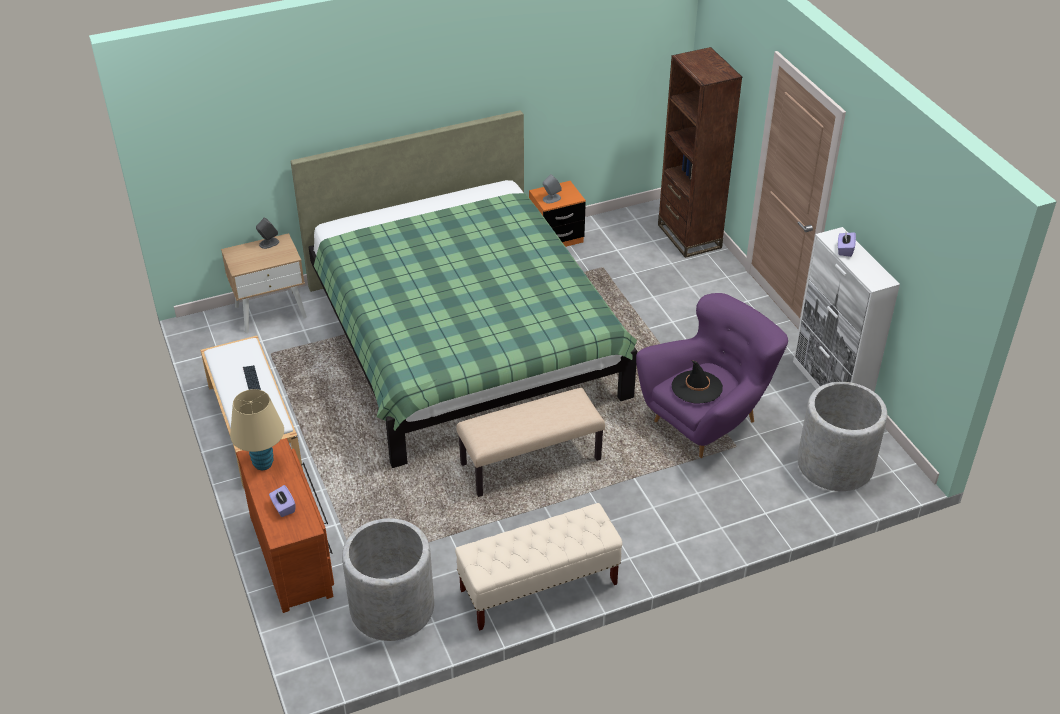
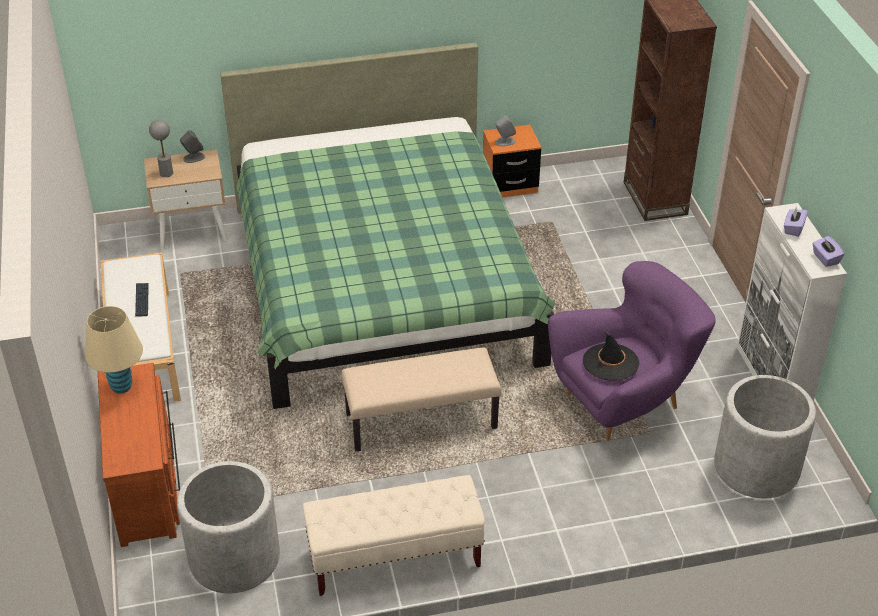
camera: 10 degrees right, 0 degrees up
purple tissue box [269,485,296,517] -> purple tissue box moved to [812,236,844,267]
none -> grey table lamp [149,119,173,177]

